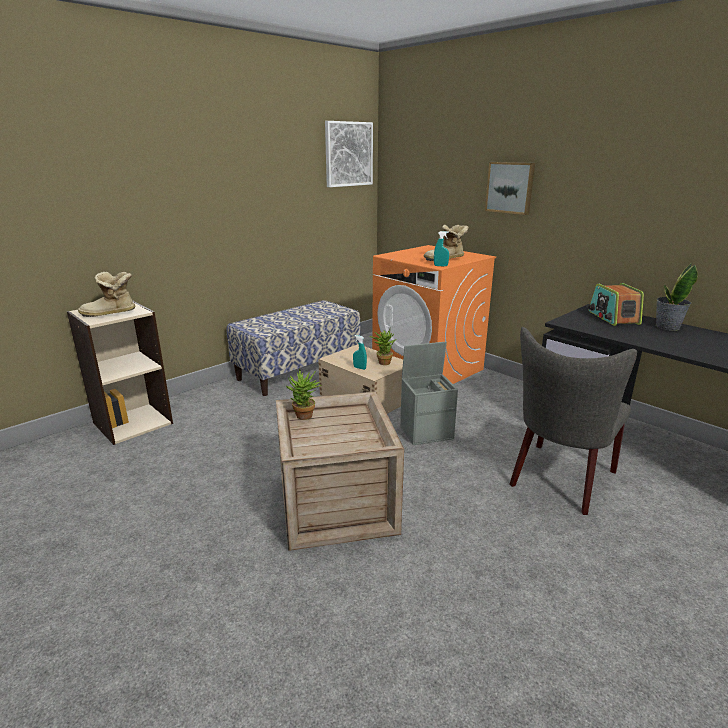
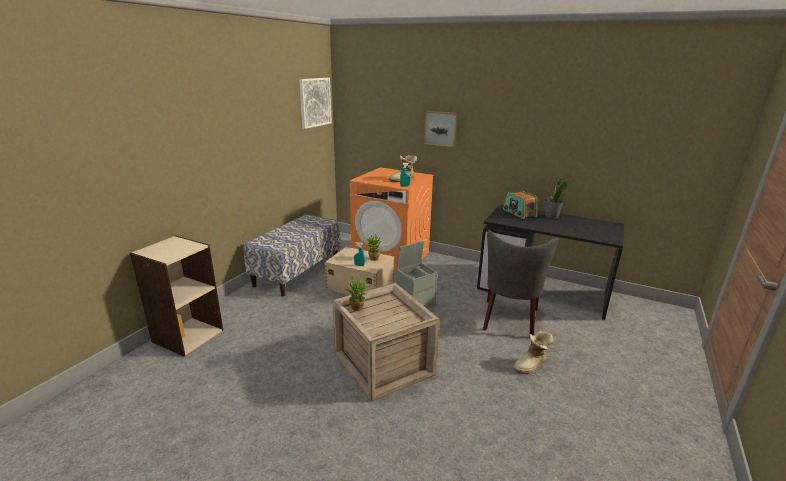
camera: 20 degrees left, 0 degrees up
boot [78,272,135,317] -> boot moved to [513,331,554,374]

